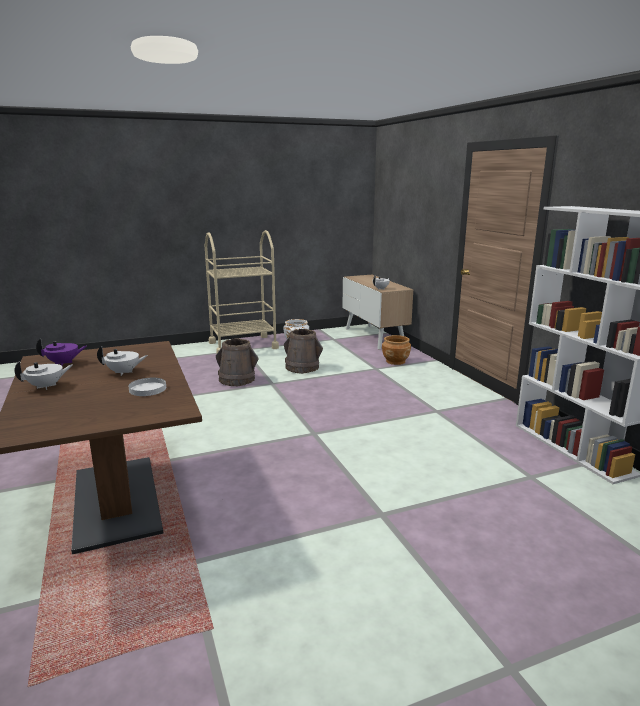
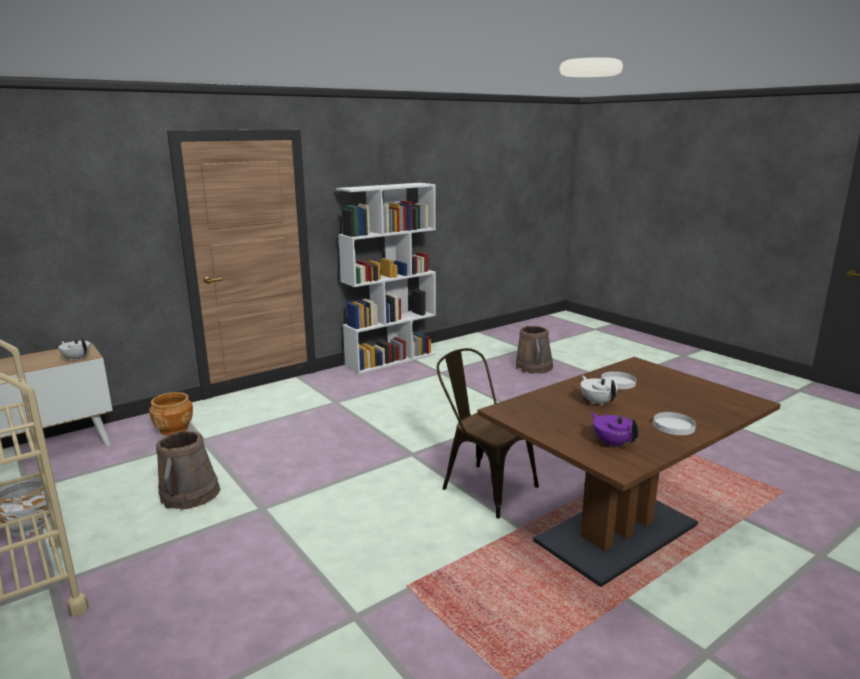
camera: 105 degrees left, 0 degrees up
white teapot [14,361,72,390] -> white plate [653,412,696,435]
brown bucket [216,338,259,386] -> brown bucket moved to [516,326,553,374]
none -> brown chair [437,348,539,518]

